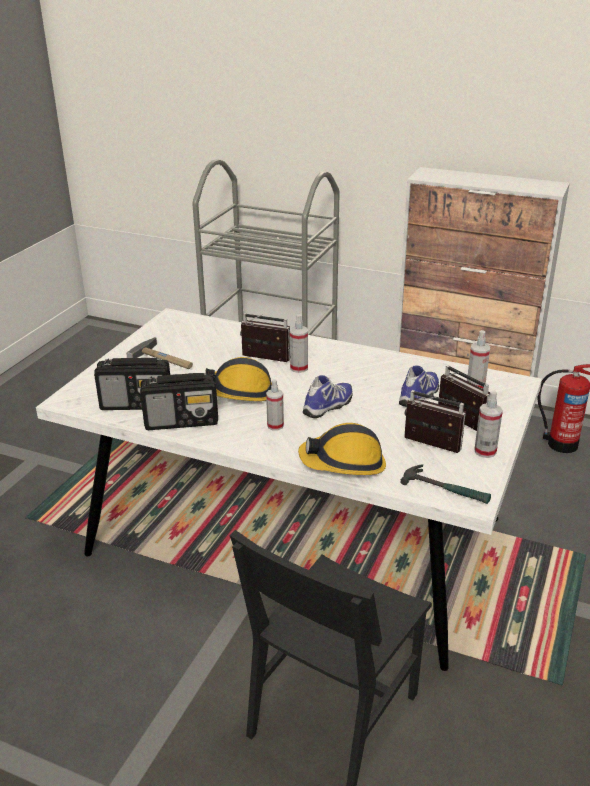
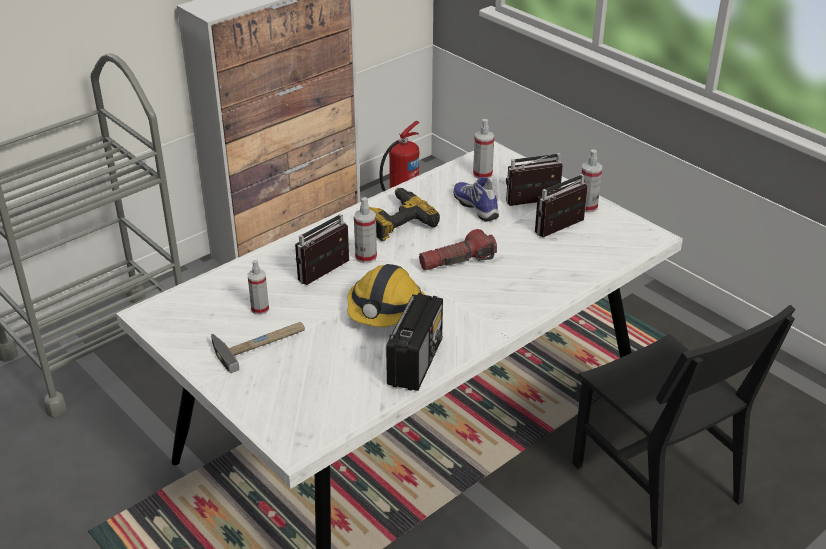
camera: 65 degrees left, 5 degrees up
radio [94,358,170,410] -> none
spray bottle [266,379,284,430] -> spray bottle moved to [247,260,269,315]
hard hat [298,423,386,475] -> none
shoe [303,375,352,418] -> flashlight [419,229,497,270]
hammer [400,464,491,504] -> none
none -> power drill [369,188,440,241]

